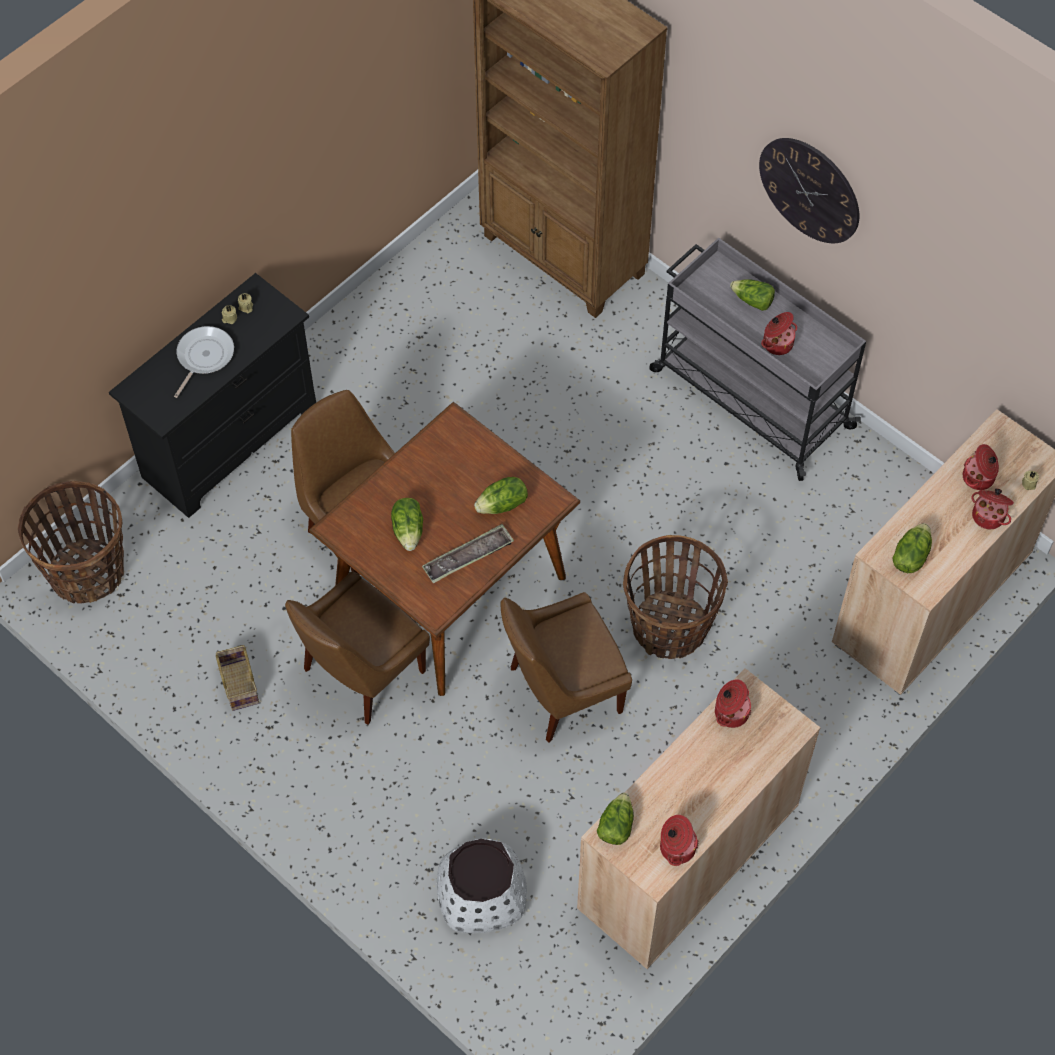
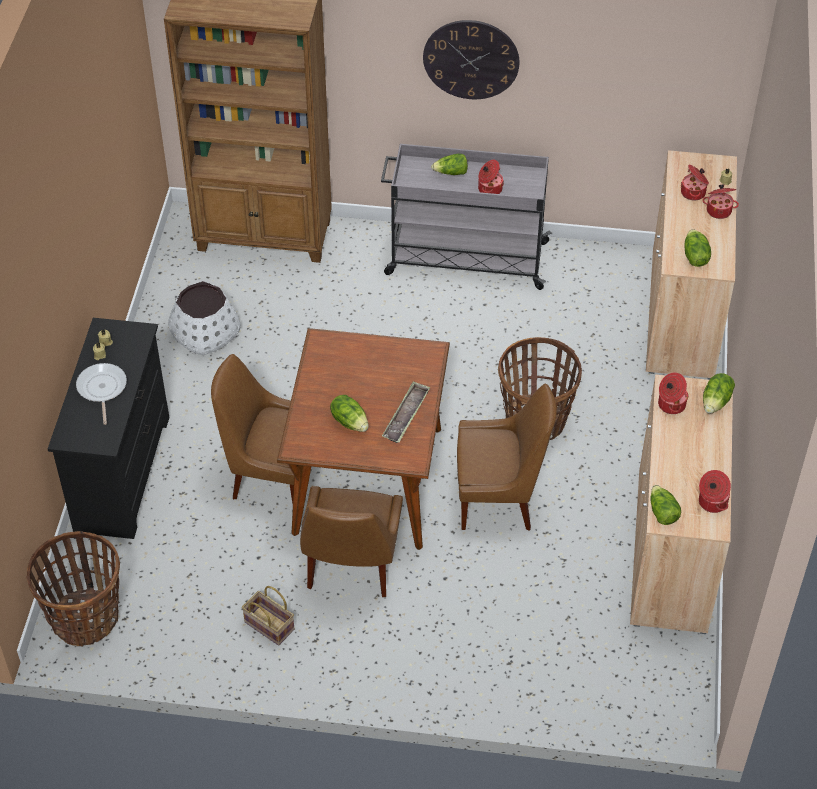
camera: 35 degrees left, 10 degrees down
white planter [437,839,527,933] -> white planter moved to [168,281,241,355]
lettuce [474,477,528,514] -> lettuce moved to [703,373,735,414]
brown chair [501,592,632,743] -> brown chair turned 120 degrees counterclockwise [457,384,557,531]

